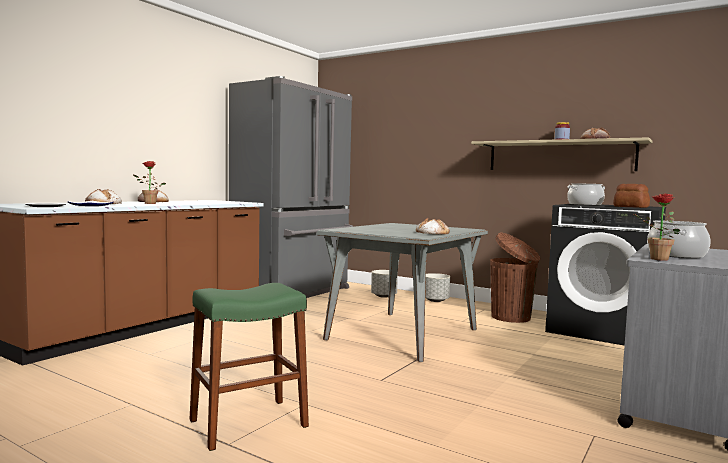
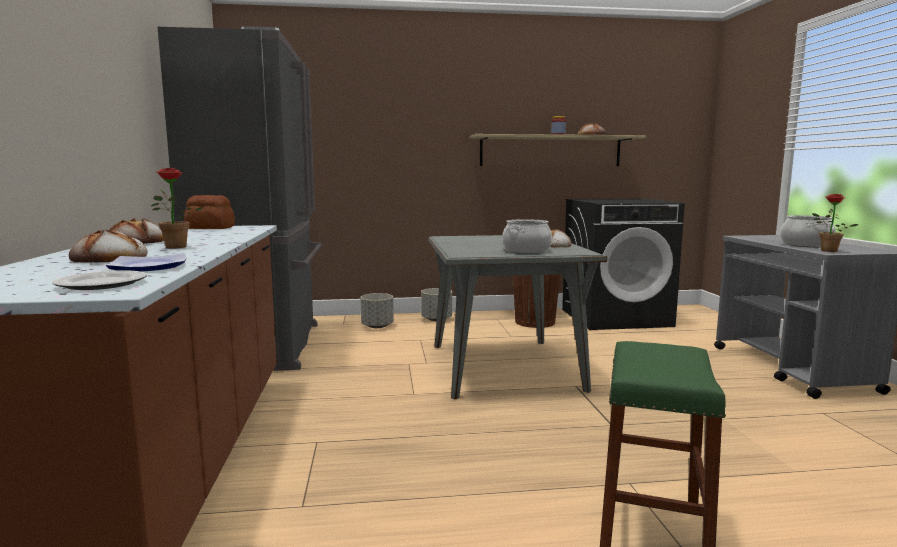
camera: 40 degrees left, 5 degrees up
cooking pot [567,183,605,205] -> cooking pot moved to [502,219,552,254]
bread [613,184,650,208] -> bread moved to [184,195,235,229]

